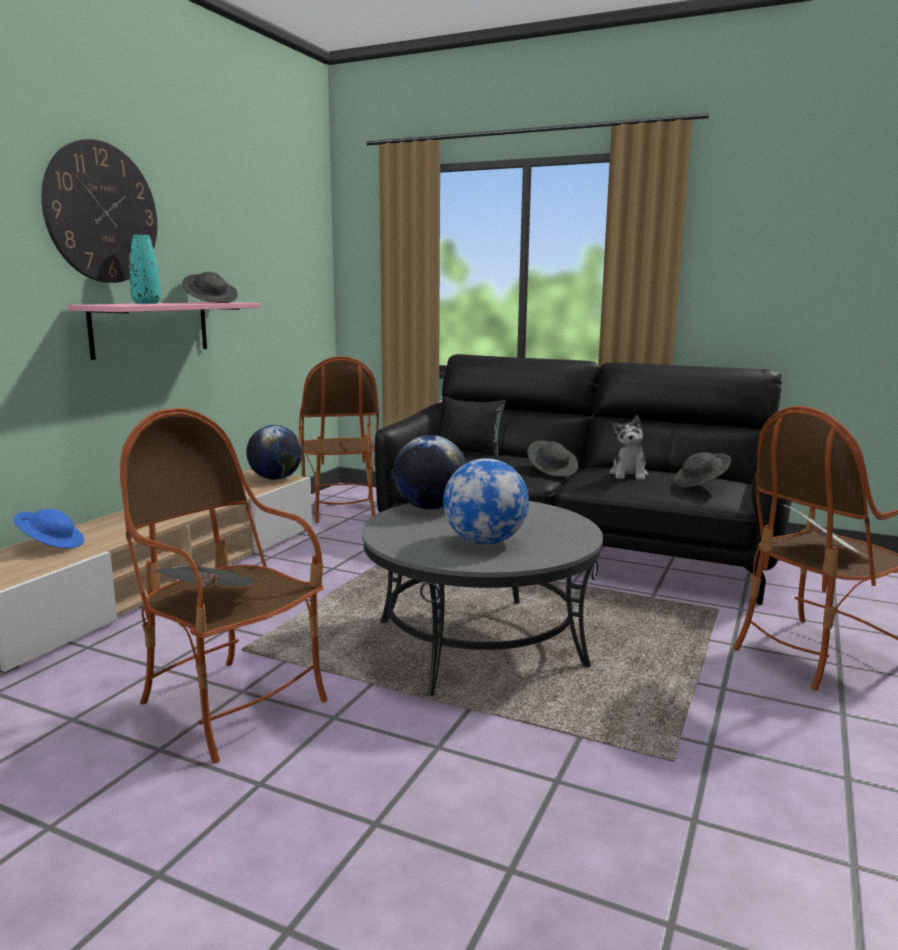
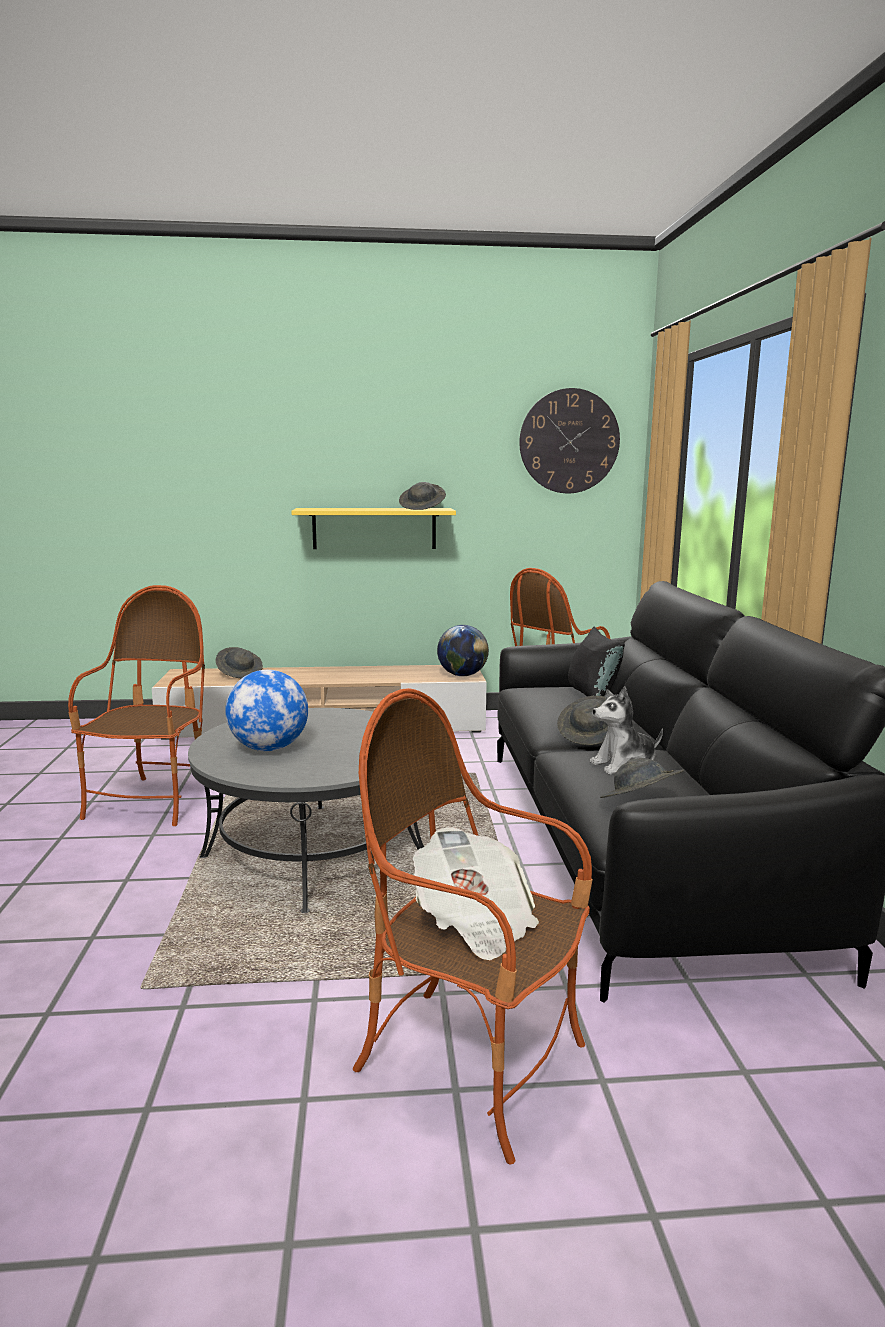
camera: 60 degrees right, 0 degrees up
blue hat [14,509,84,548] -> grey hat [216,647,263,678]
wall clock [41,139,157,283] -> wall clock moved to [519,388,620,493]
pink shelf [68,302,260,360] -> yellow shelf [291,508,456,549]
turquoise vase [130,235,161,304] -> none
newspaper [153,566,257,587] -> none
globe [394,435,466,510] -> none

